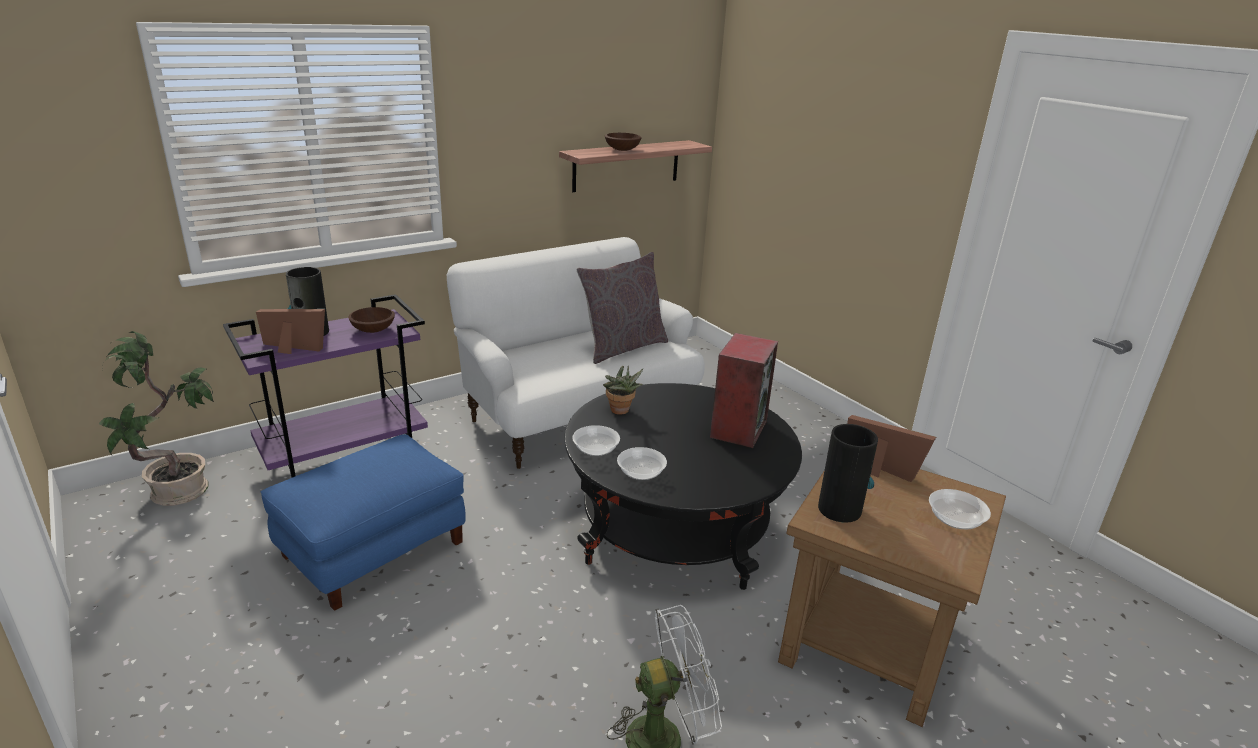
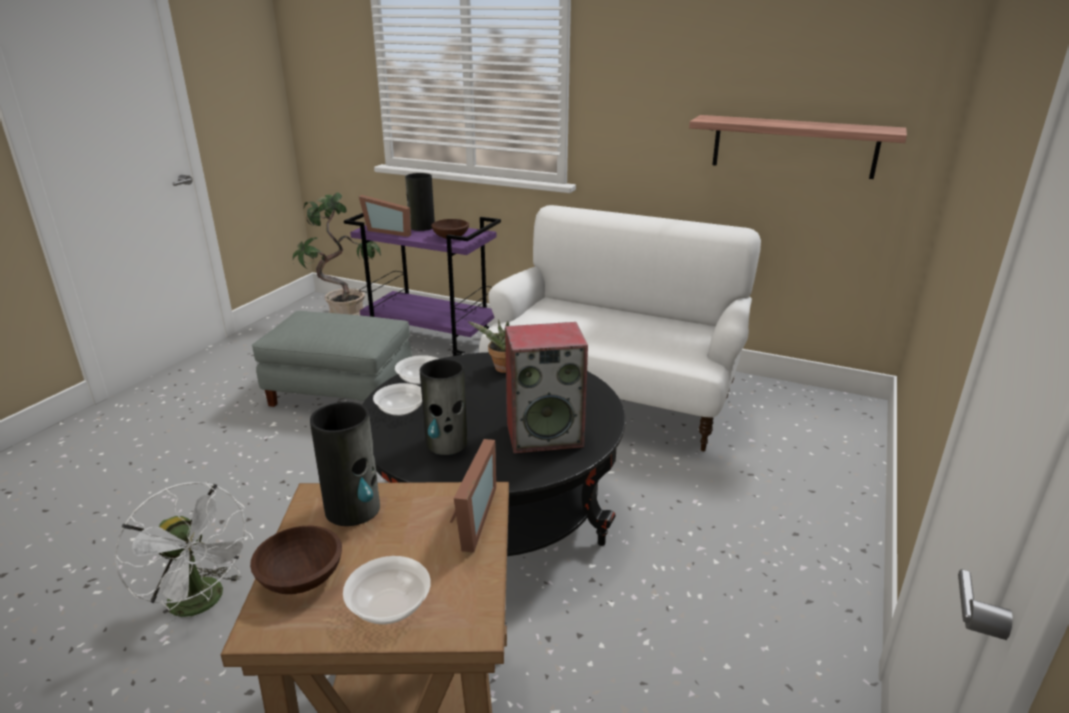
camera: 60 degrees right, 0 degrees up
picture frame [256,309,325,354] -> picture frame turned 135 degrees clockwise [359,195,411,237]
blue ottoman [261,434,466,611] -> grey ottoman [252,311,412,407]
grey pillow [576,252,668,364] -> none
brown bowl [605,133,642,151] -> brown bowl moved to [250,526,342,594]
none -> vase [420,359,467,455]

